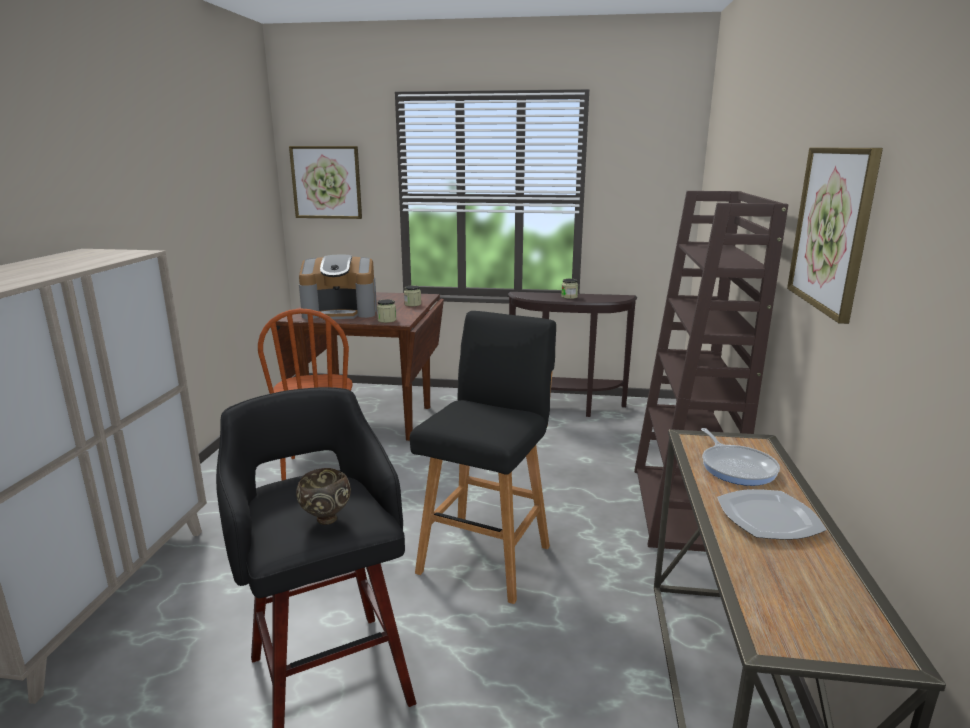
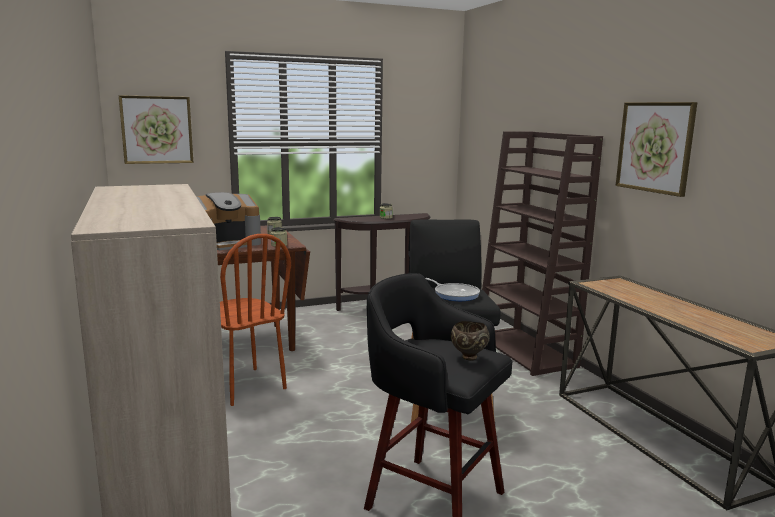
camera: 30 degrees left, 5 degrees down
frying pan [701,428,780,486] -> frying pan moved to [425,278,480,301]
plate [717,489,827,540] -> none

